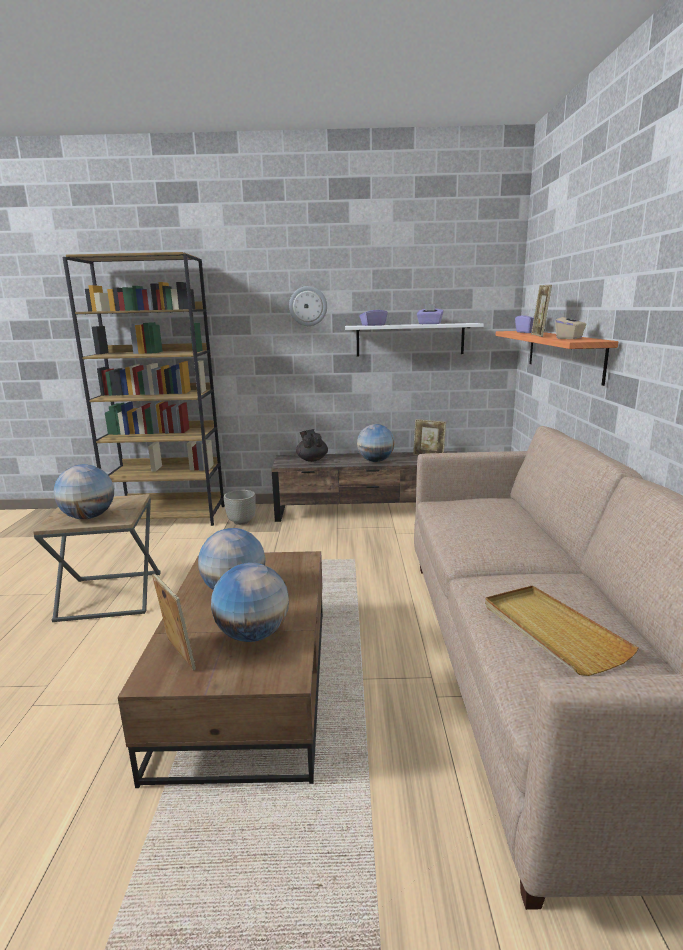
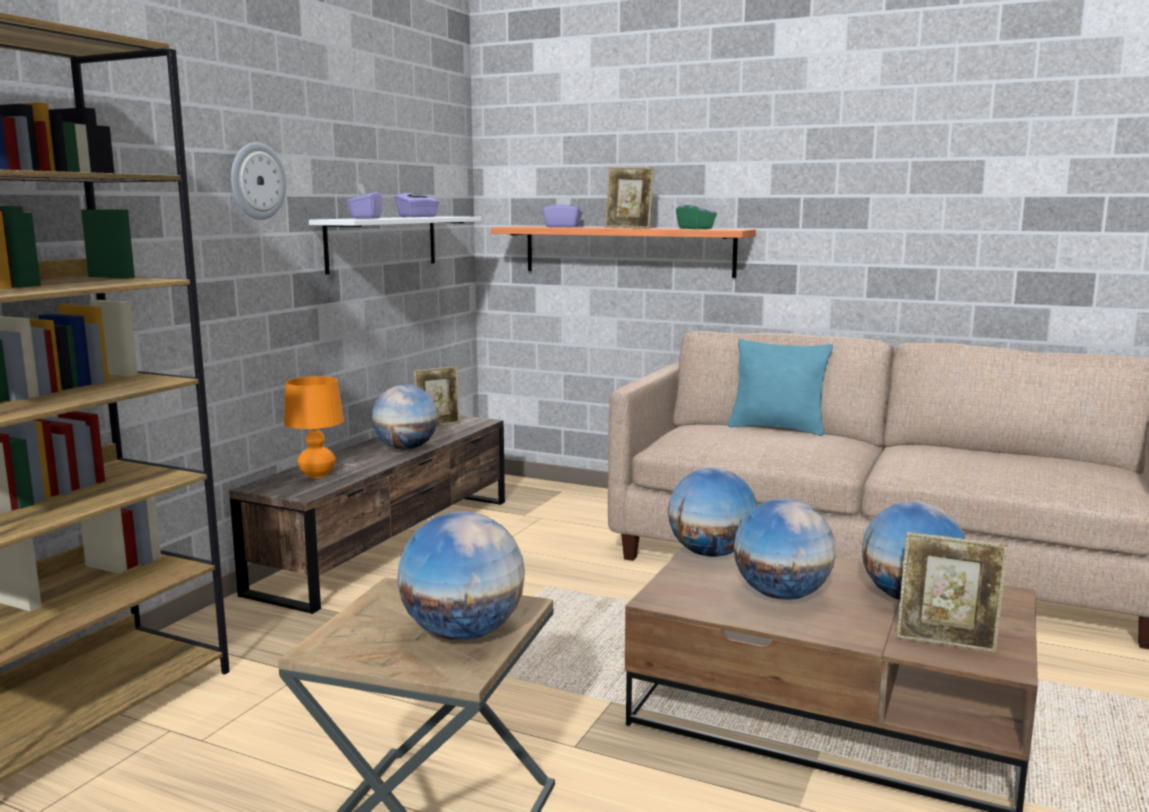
camera: 65 degrees left, 5 degrees down
picture frame [152,573,196,670] -> picture frame turned 150 degrees counterclockwise [896,532,1008,653]
grey planter [224,490,256,525] -> none
black teapot [296,429,328,462] -> orange table lamp [284,376,344,478]
beige tray [485,585,638,676] -> none
beige tissue box [555,311,587,339] -> green tissue box [676,198,717,229]
none -> globe [668,467,757,557]
none -> turquoise pillow [728,339,833,436]

